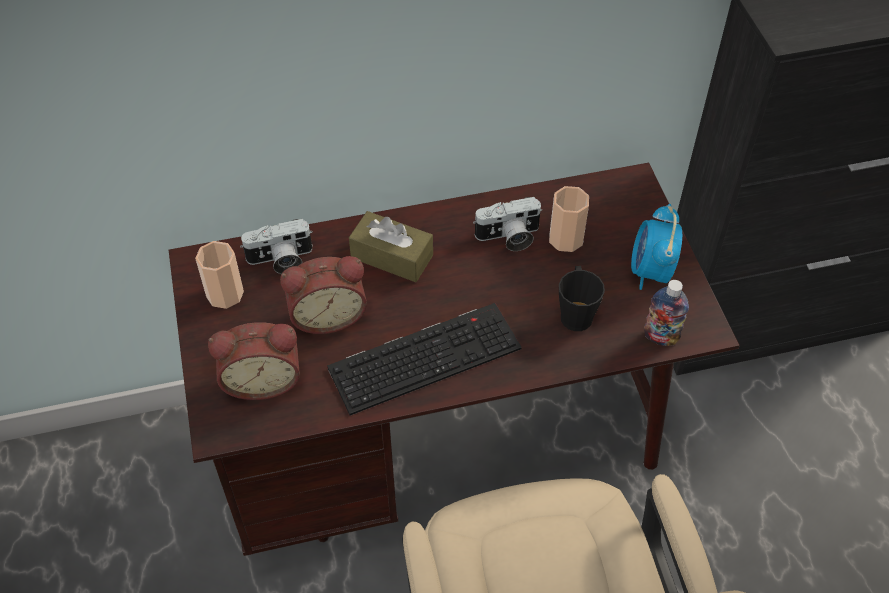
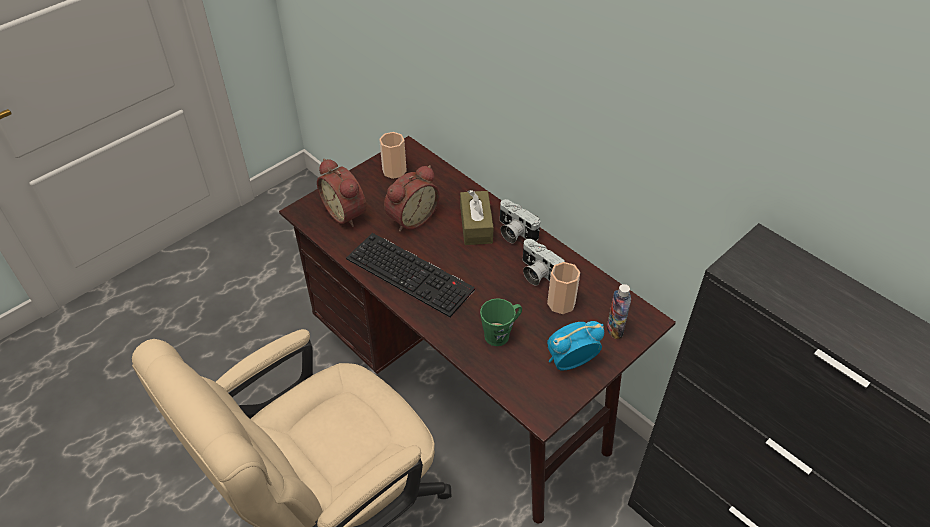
camera: 60 degrees right, 5 degrees down
camera [240,219,313,274] -> camera moved to [500,199,540,243]
alarm clock [280,256,367,334] -> alarm clock turned 90 degrees counterclockwise [384,165,440,232]
black mug [559,266,605,331] -> green mug [480,298,522,346]
bottle [644,280,689,346] -> bottle moved to [607,284,631,339]

